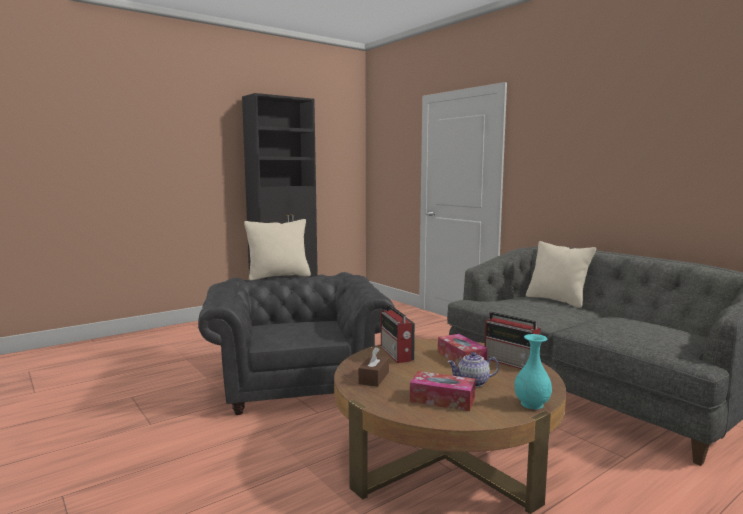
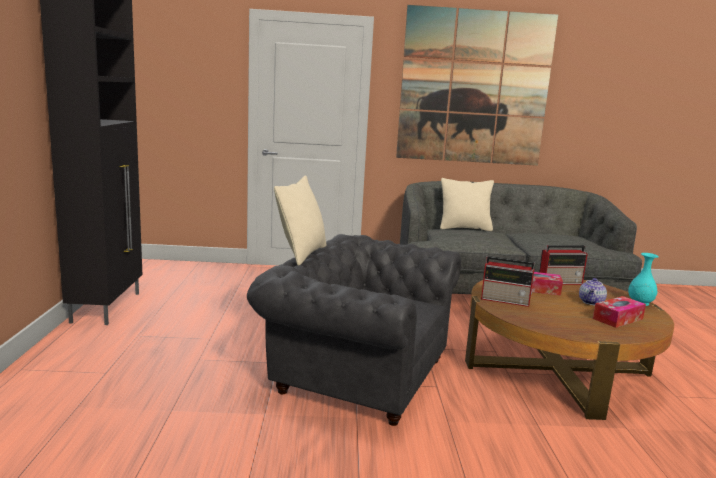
camera: 55 degrees left, 5 degrees up
brown tissue box [358,347,389,387] -> none
none -> picture [396,5,558,166]

